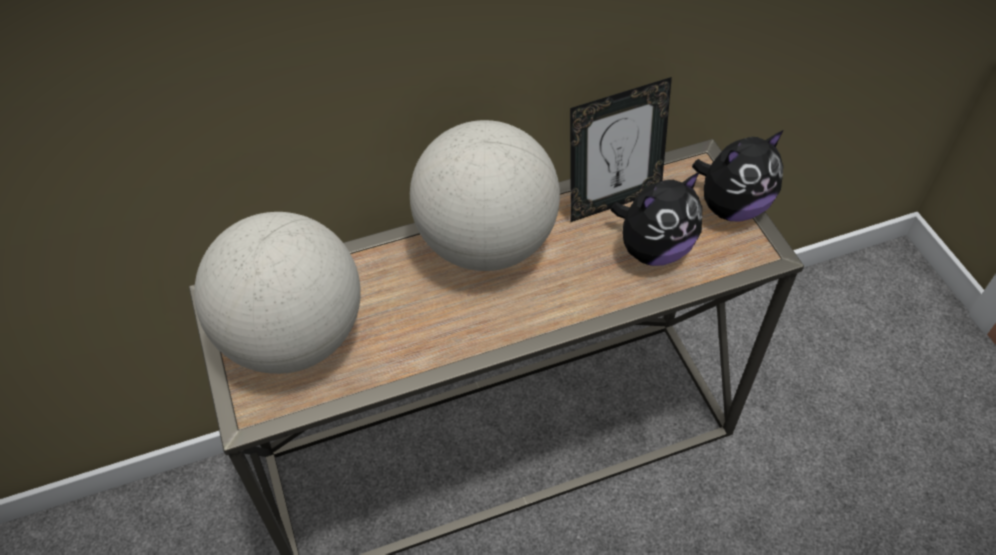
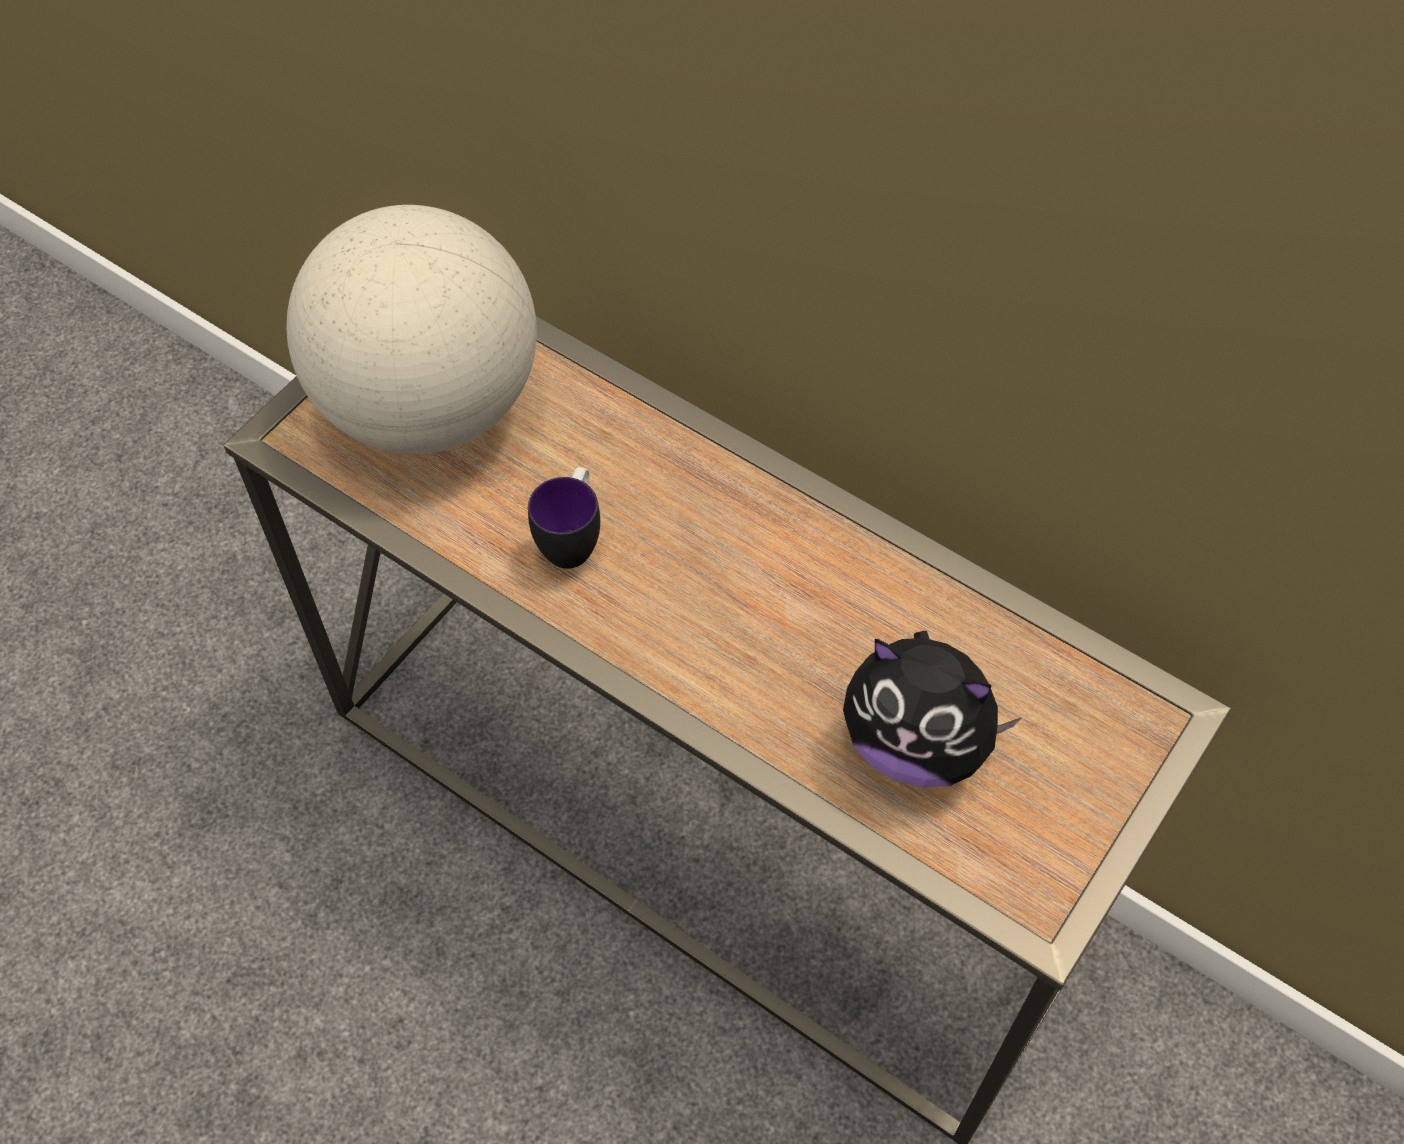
camera: 55 degrees right, 5 degrees up
globe [410,120,560,271] -> none
picture frame [570,77,672,222] -> none
plush toy [692,130,784,222] -> none
none -> mug [528,467,600,569]

